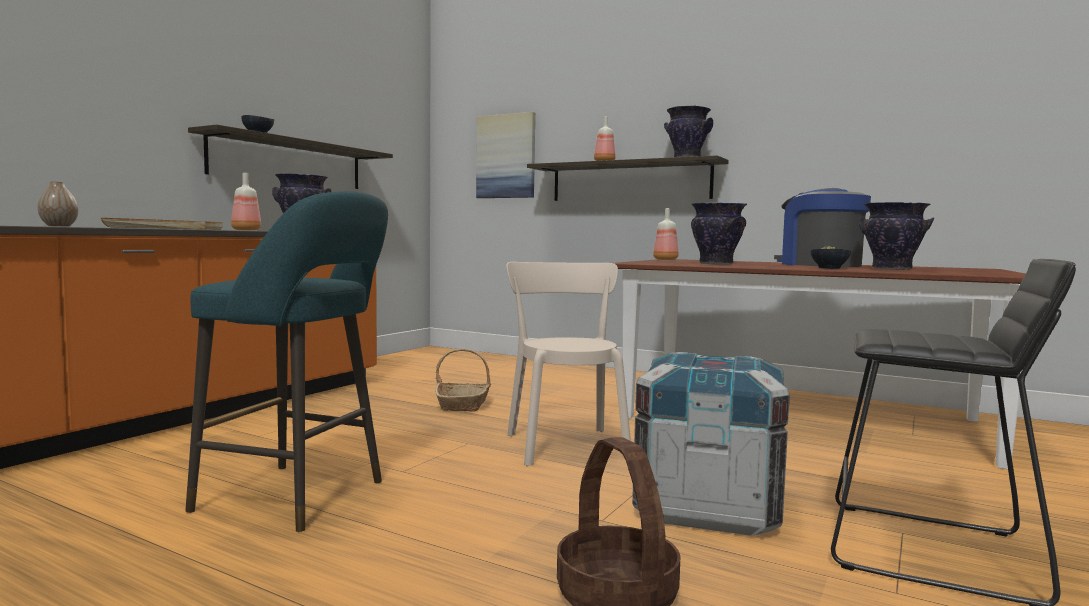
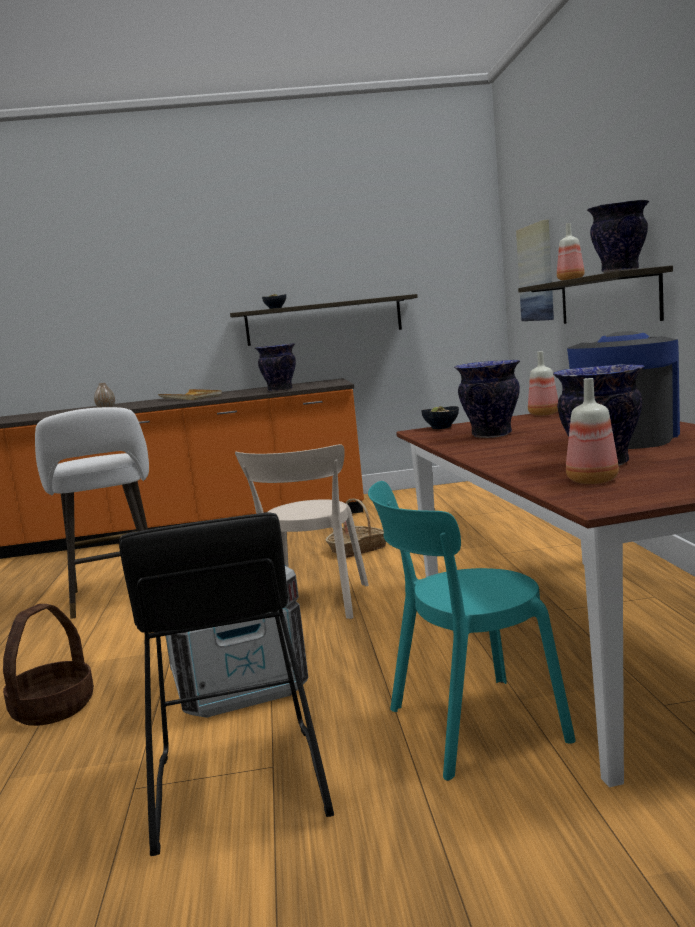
camera: 55 degrees right, 5 degrees up
turquoise stool [185,191,388,532] -> white stool [35,407,149,618]
bottle [231,173,261,231] -> bottle moved to [566,378,619,484]
beige chair [506,262,631,466] -> beige chair turned 150 degrees clockwise [235,444,368,619]
bowl [810,246,851,269] -> bowl moved to [421,406,459,429]
none -> turquoise chair [368,481,576,781]

